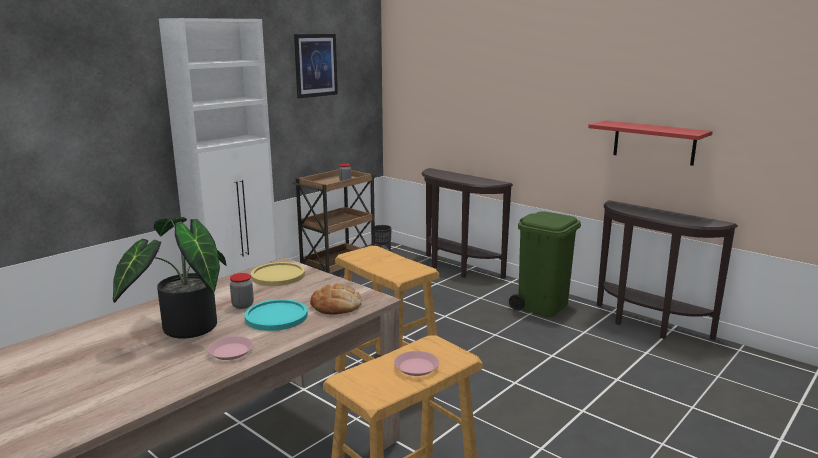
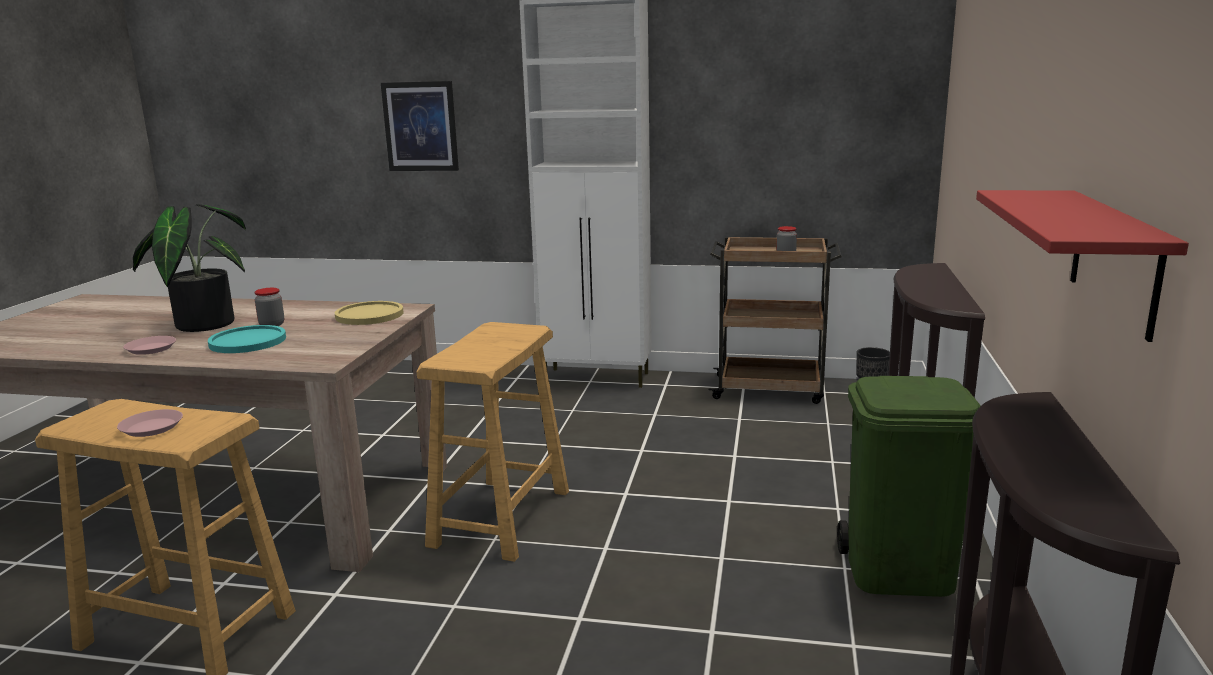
camera: 60 degrees right, 0 degrees up
picture [294,34,338,98] -> picture moved to [381,81,459,171]
bread [310,283,362,315] -> none

